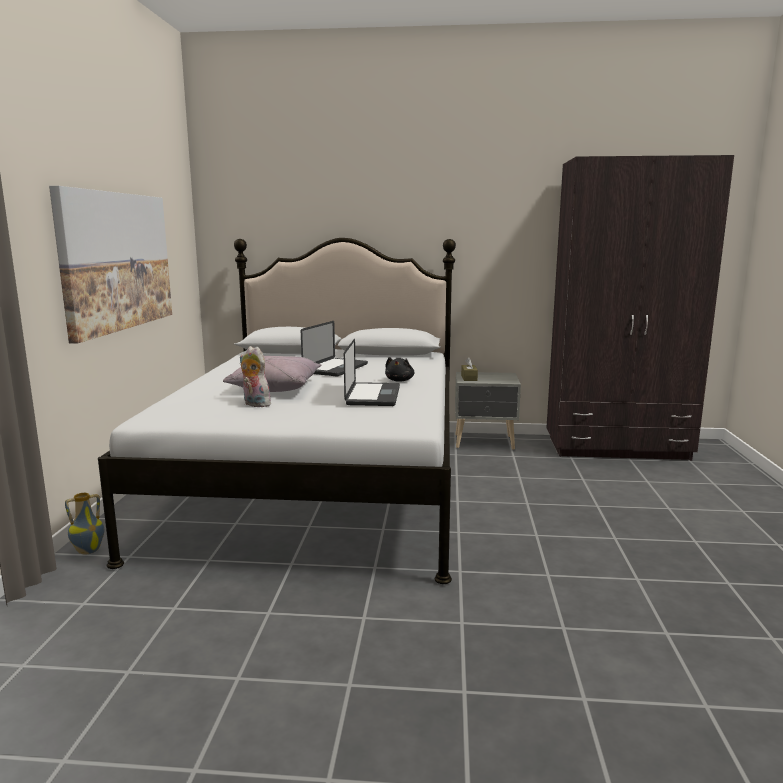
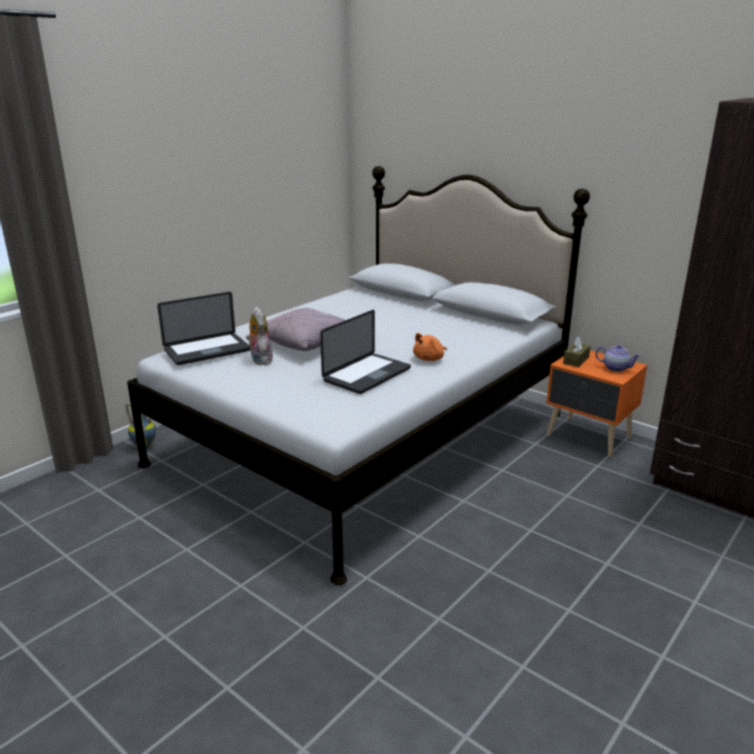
camera: 35 degrees right, 10 degrees up
picture [49,186,172,344] -> none
laptop [301,321,368,376] -> laptop moved to [157,292,250,365]
black plush toy [385,357,415,382] -> orange plush toy [413,333,447,361]
grey nightstand [455,372,521,450] -> orange nightstand [546,350,647,457]
none -> teapot [596,345,641,372]

